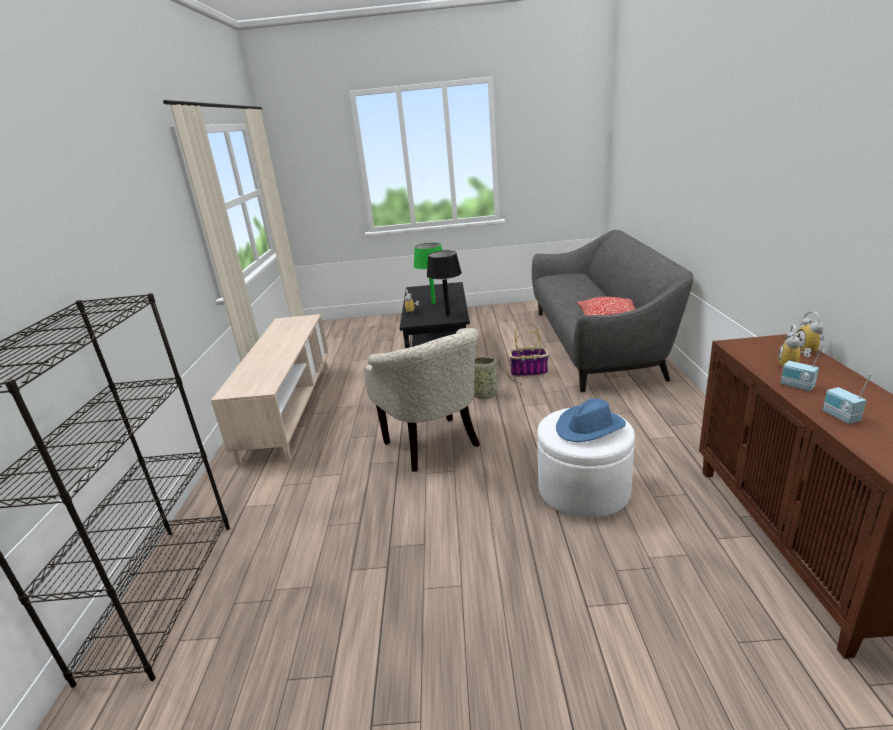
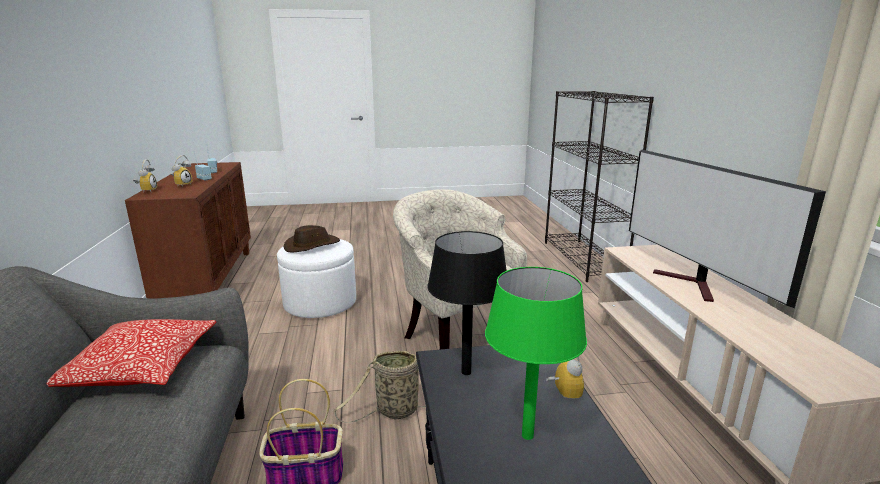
camera: 170 degrees right, 5 degrees down
blue hat [556,399,626,442] -> brown hat [284,225,340,253]
none -> television [629,150,826,308]

